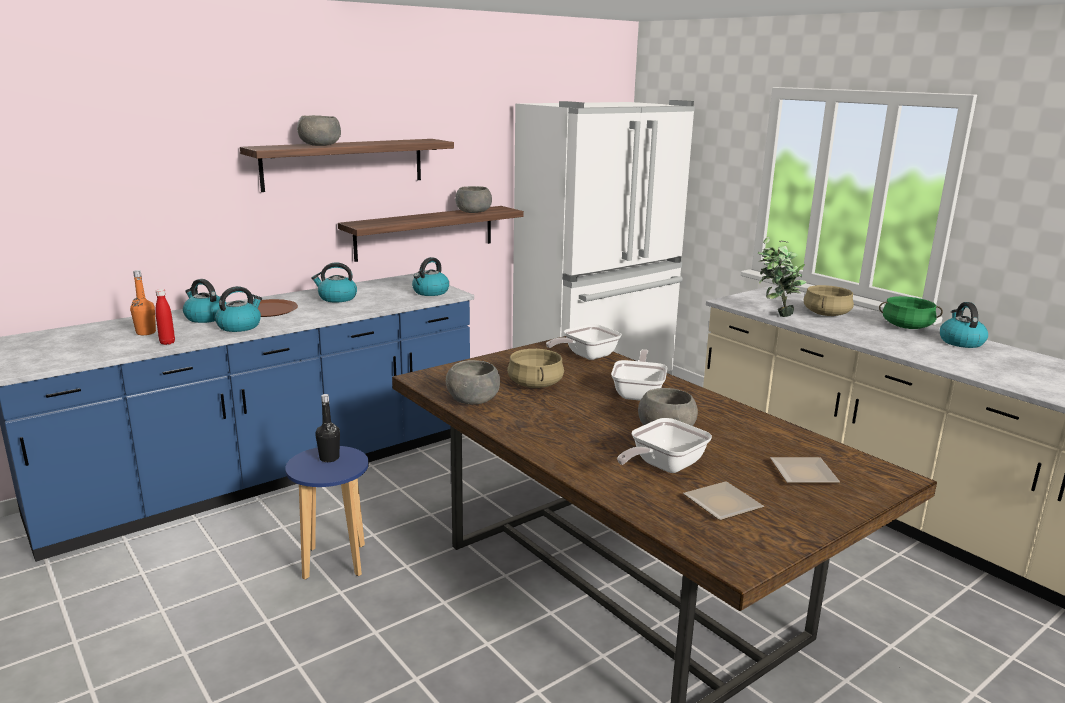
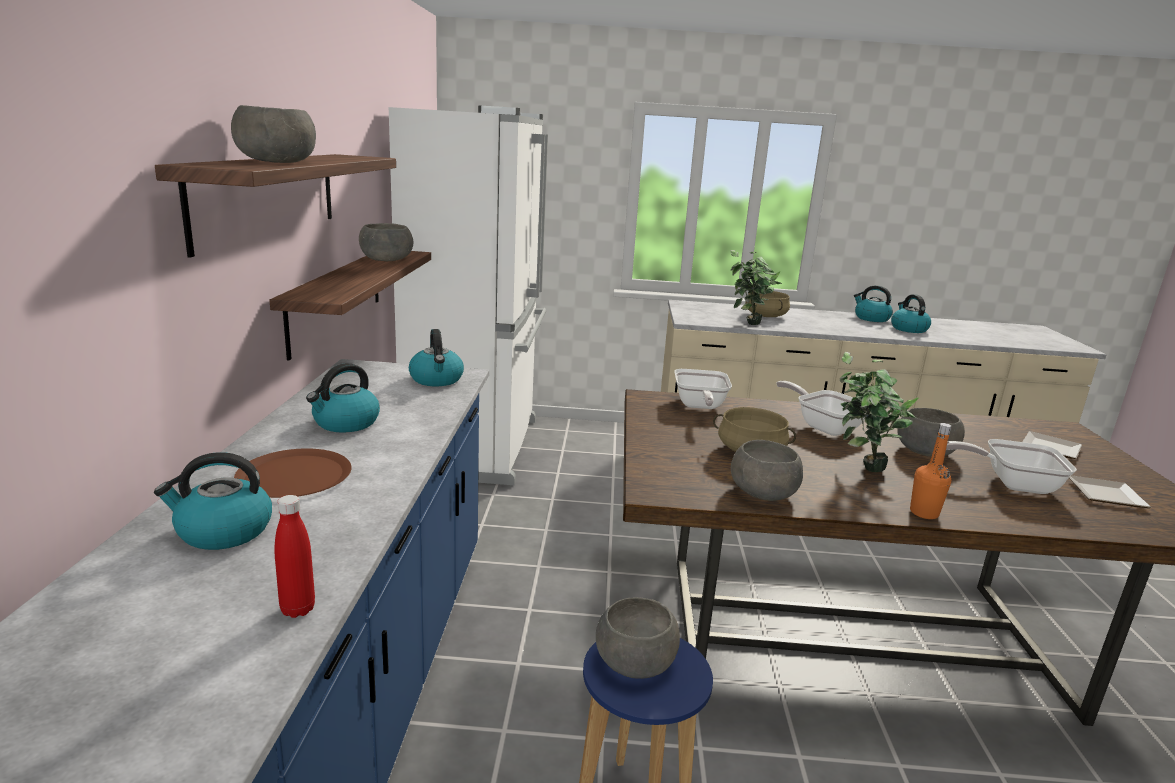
camera: 50 degrees left, 0 degrees up
orange bottle [130,270,156,335] -> orange bottle moved to [910,423,951,519]
kettle [215,286,262,332] -> kettle moved to [891,294,931,333]
black bottle [315,394,340,462] -> grey bowl [596,597,680,679]
frying pan [617,418,712,473] -> frying pan turned 105 degrees clockwise [946,439,1077,494]
green cooking pot [879,296,943,329] -> none
none -> potted plant [840,352,918,472]

